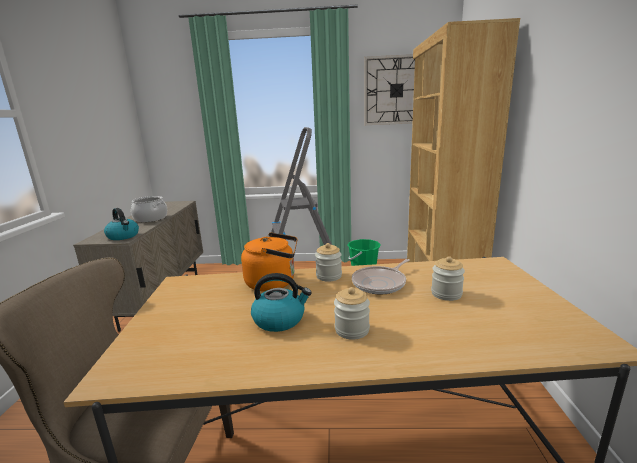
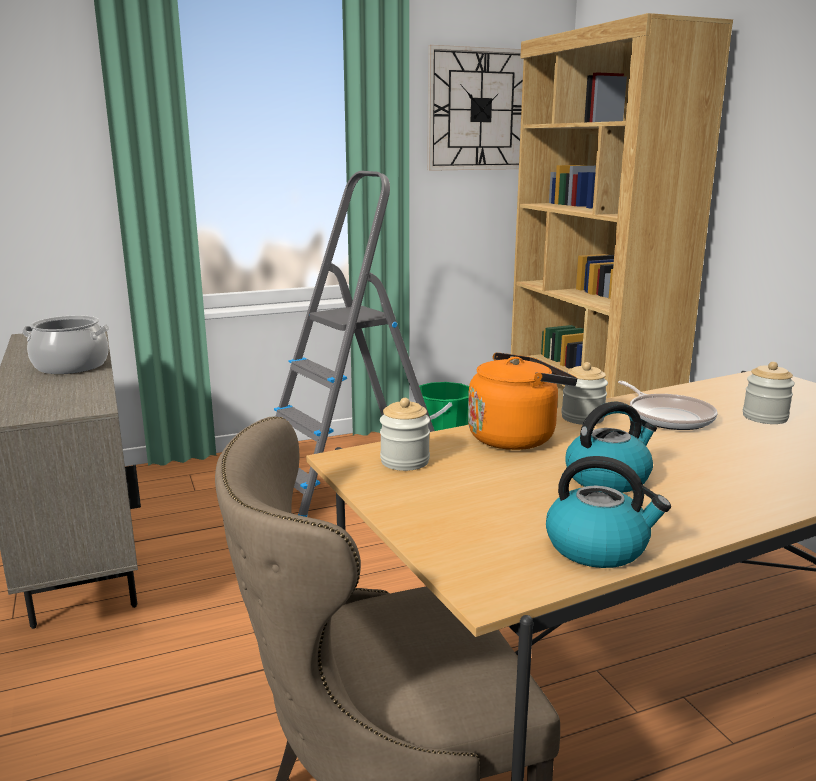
camera: 25 degrees left, 0 degrees up
kettle [104,208,139,240] -> kettle moved to [546,456,671,568]
jar [334,287,370,340] -> jar moved to [380,398,430,471]
frying pan [352,259,410,294] -> frying pan turned 45 degrees counterclockwise [618,381,718,430]

